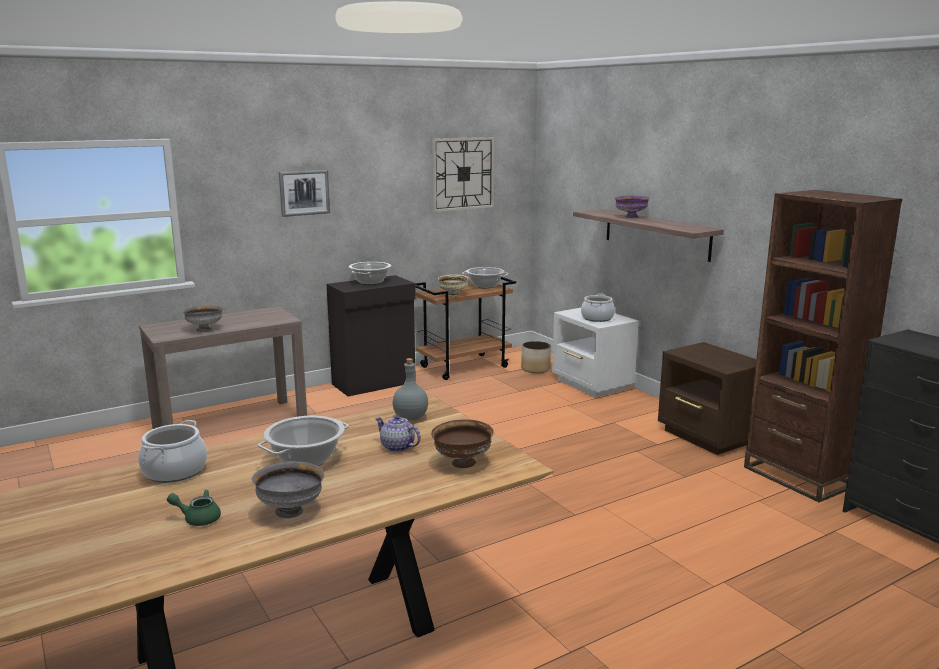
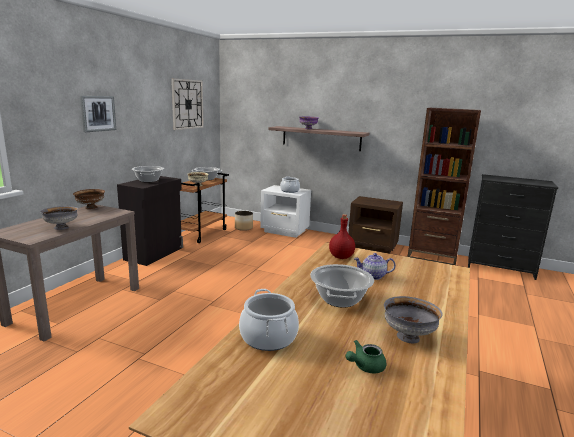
camera: 35 degrees left, 0 degrees up
grey bottle [393,358,428,420] -> red bottle [329,214,355,259]
brown bowl [431,419,494,468] -> brown bowl moved to [73,189,105,209]

